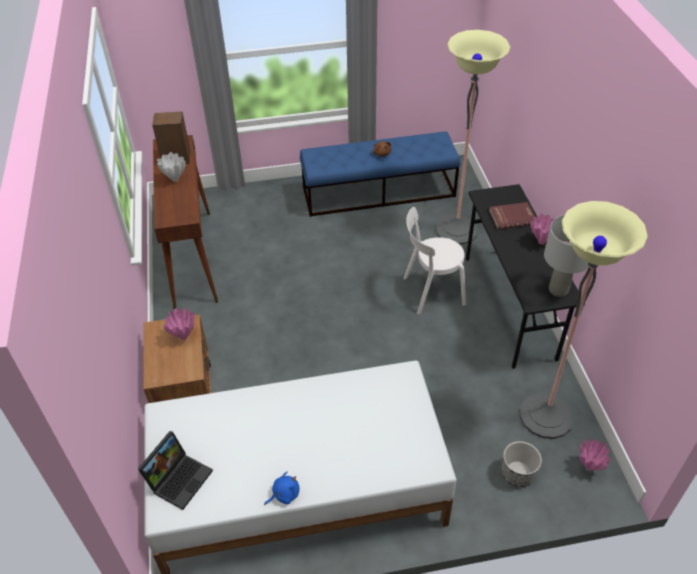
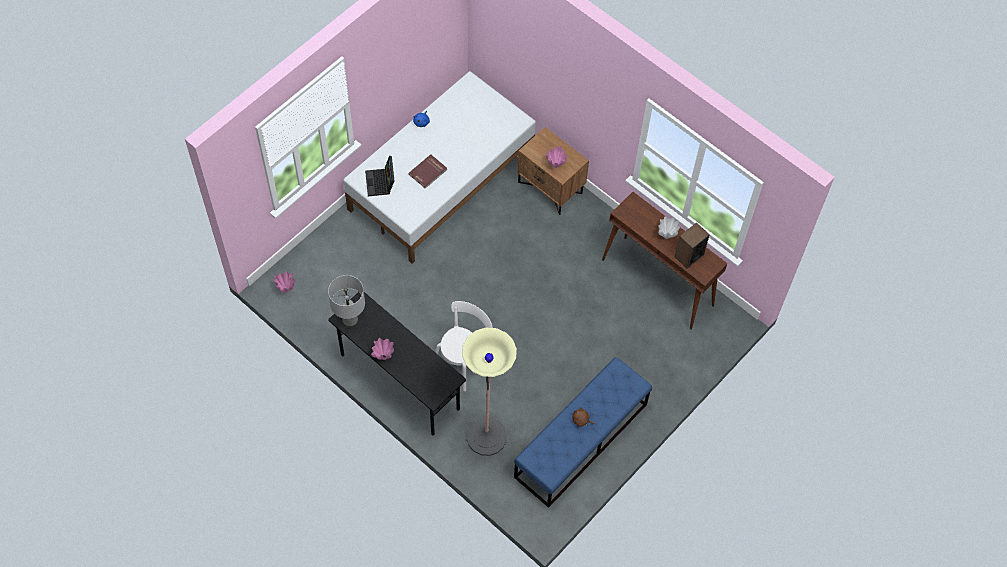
camera: 140 degrees right, 15 degrees up
laptop [138,431,213,510] -> laptop moved to [365,156,395,196]
red book [489,202,535,229] -> red book moved to [408,154,447,188]
planter [501,441,542,487] -> none
floor lamp [520,201,648,439] -> none

